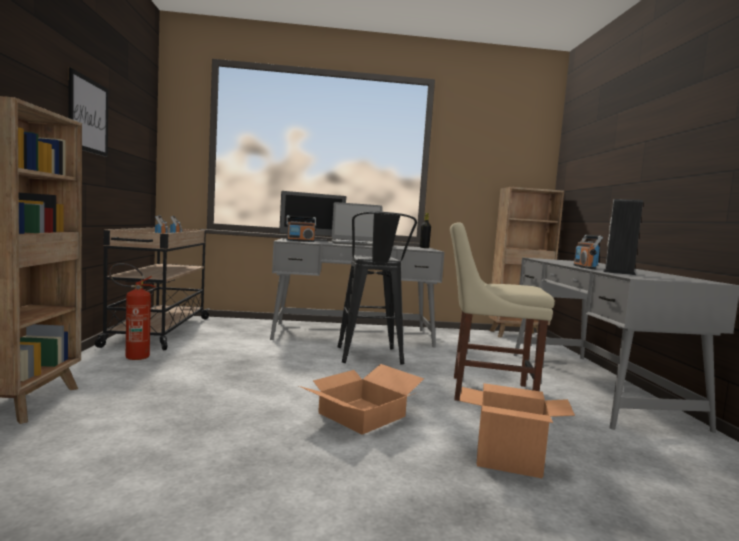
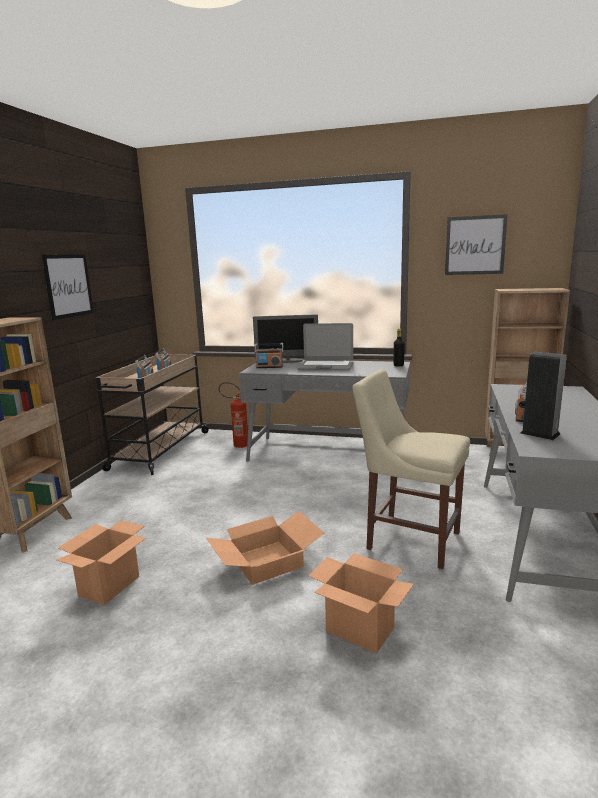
camera: 20 degrees right, 10 degrees up
fire extinguisher [109,263,156,360] -> fire extinguisher moved to [218,382,248,448]
black stool [337,212,417,365] -> none
none -> cardboard box [56,520,146,605]
none -> picture [445,214,508,275]

